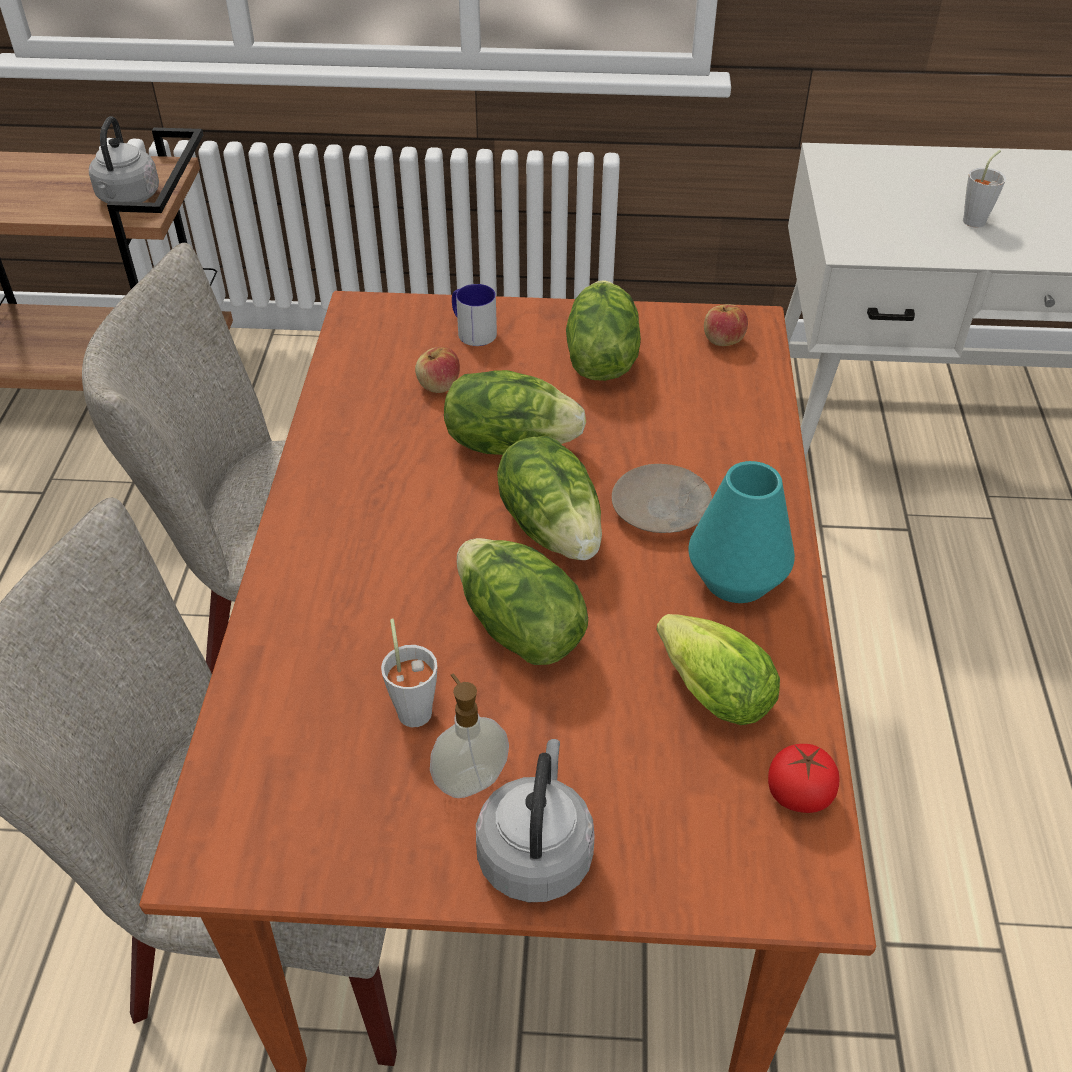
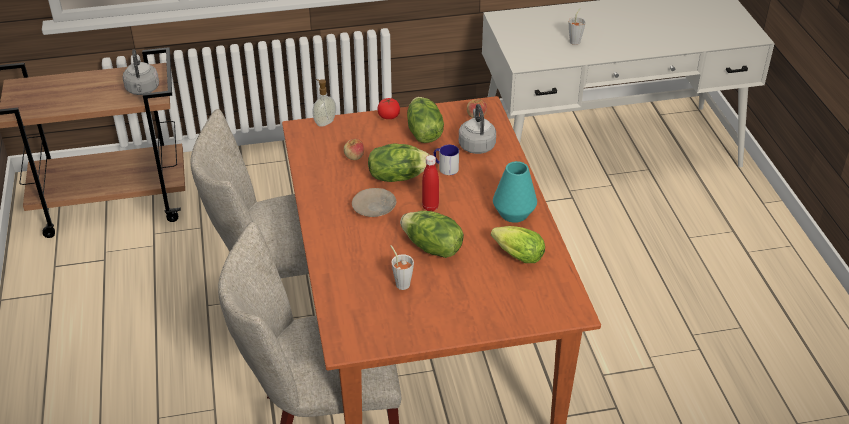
camera: 15 degrees left, 5 degrees down
soap dispenser [430,673,509,798] -> soap dispenser moved to [313,79,336,127]
mug [452,284,497,346] -> mug moved to [433,145,459,175]
grey kettle [476,739,595,902] -> grey kettle moved to [459,104,496,154]
lettuce [497,436,602,560] -> red bottle [422,155,439,211]
beige plate [612,464,712,533] -> beige plate moved to [352,188,396,217]
tomato [768,744,839,813] -> tomato moved to [377,98,400,119]

